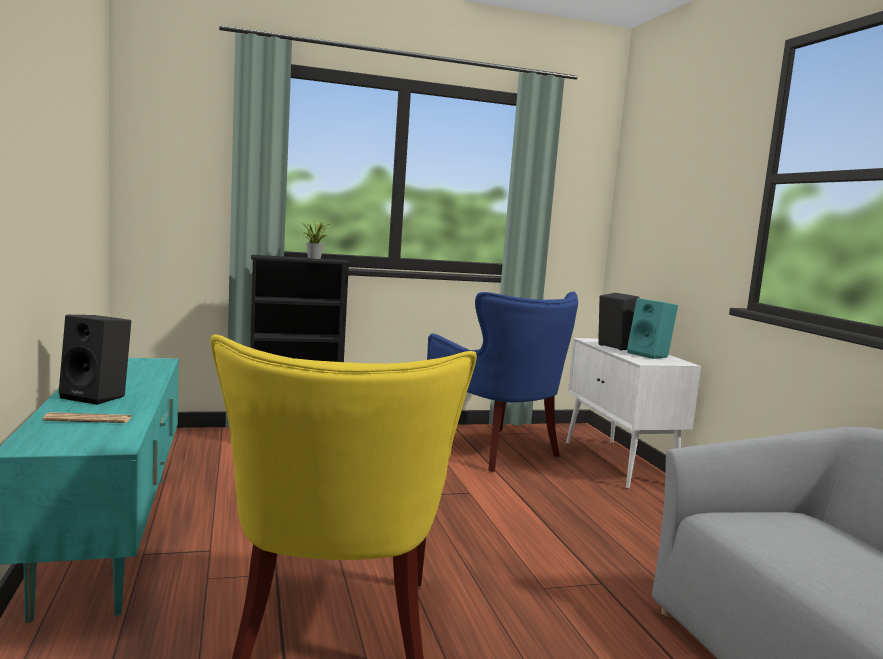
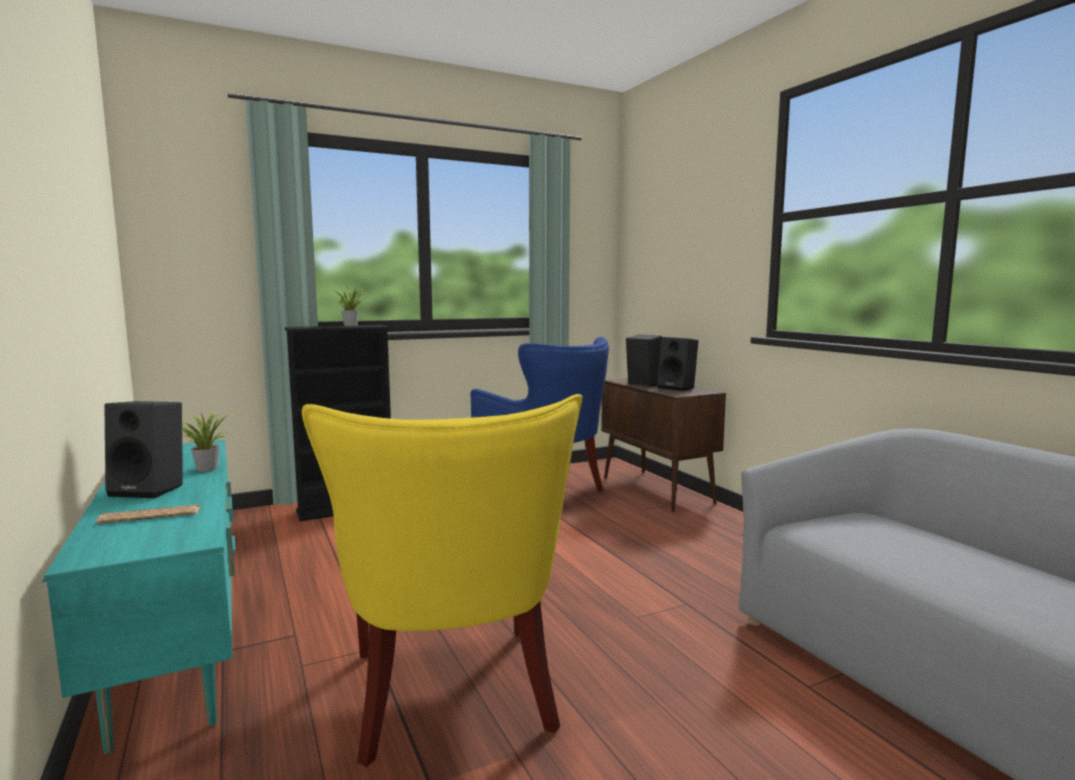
camera: 10 degrees left, 0 degrees up
white cabinet [566,338,701,489] -> brown cabinet [601,378,726,512]
turquoise speaker [627,298,678,359] -> black speaker [657,337,698,391]
none -> potted plant [182,412,234,472]

